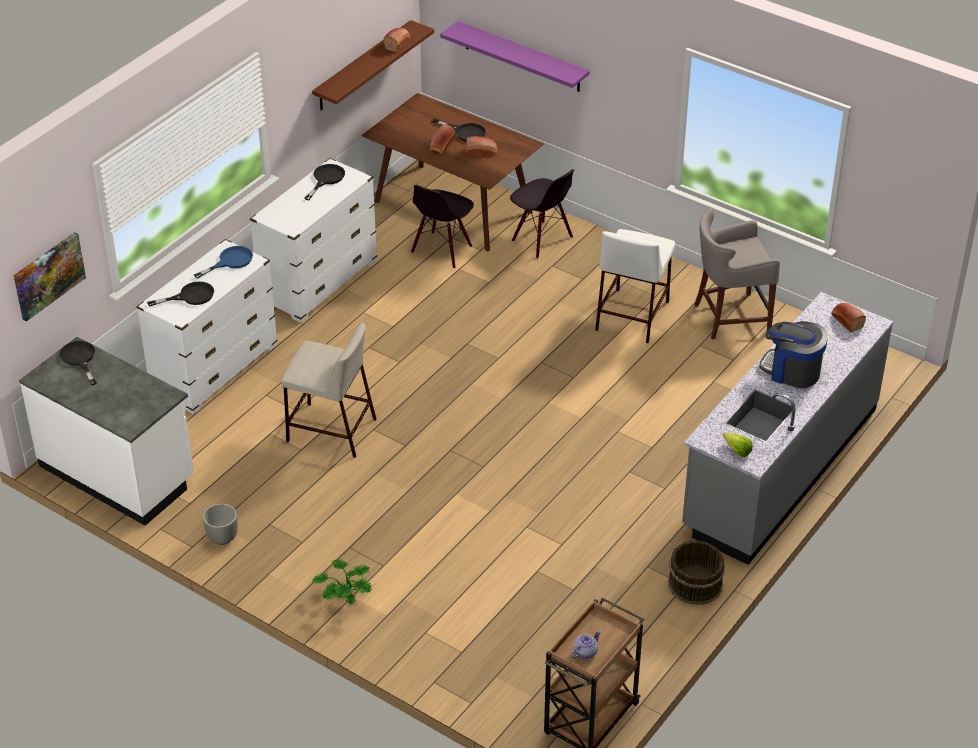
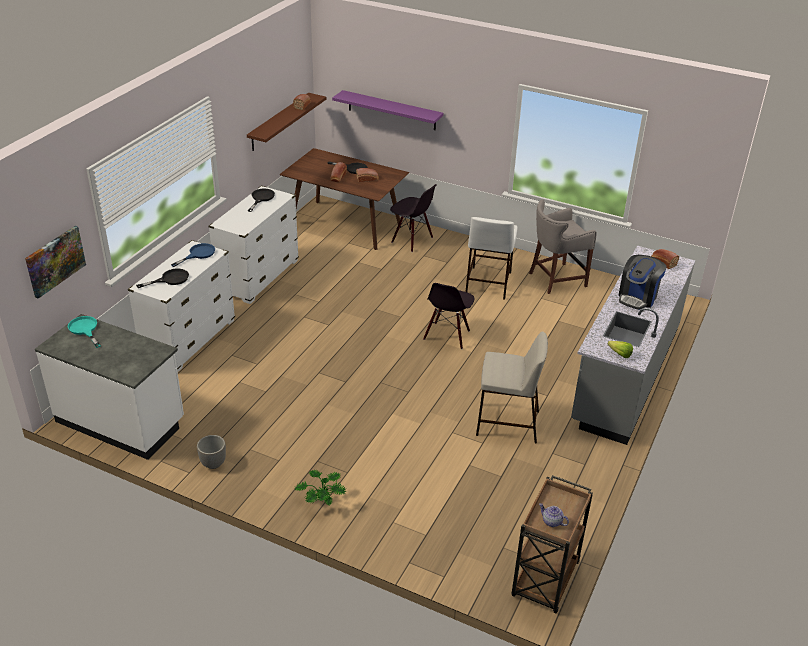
camera: 10 degrees left, 5 degrees down
black frying pan [59,341,97,385] -> turquoise frying pan [68,316,101,348]
beige stool [281,323,376,458] -> beige stool moved to [476,332,548,443]
black chair [411,185,474,269] -> black chair moved to [423,283,474,350]
teapot [571,630,601,659] -> teapot turned 90 degrees counterclockwise [539,503,569,527]
brown bucket [668,541,725,605] -> none
coffee machine [759,321,828,388] -> coffee machine turned 75 degrees counterclockwise [618,255,667,310]

